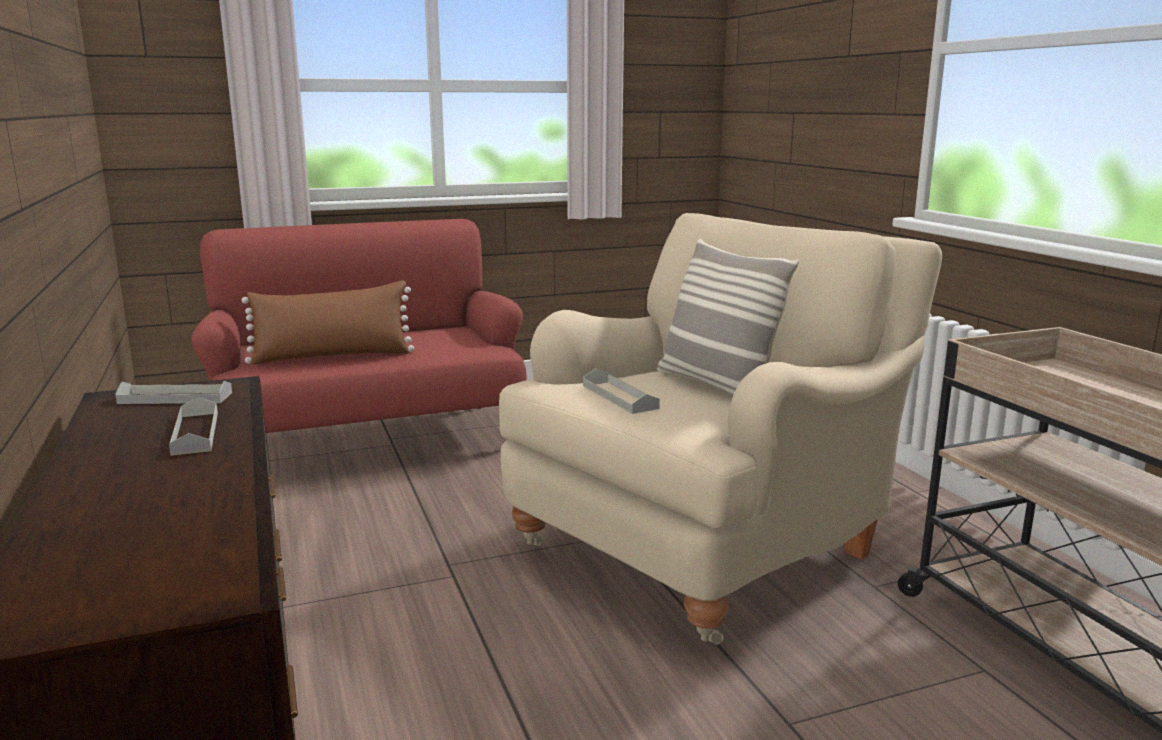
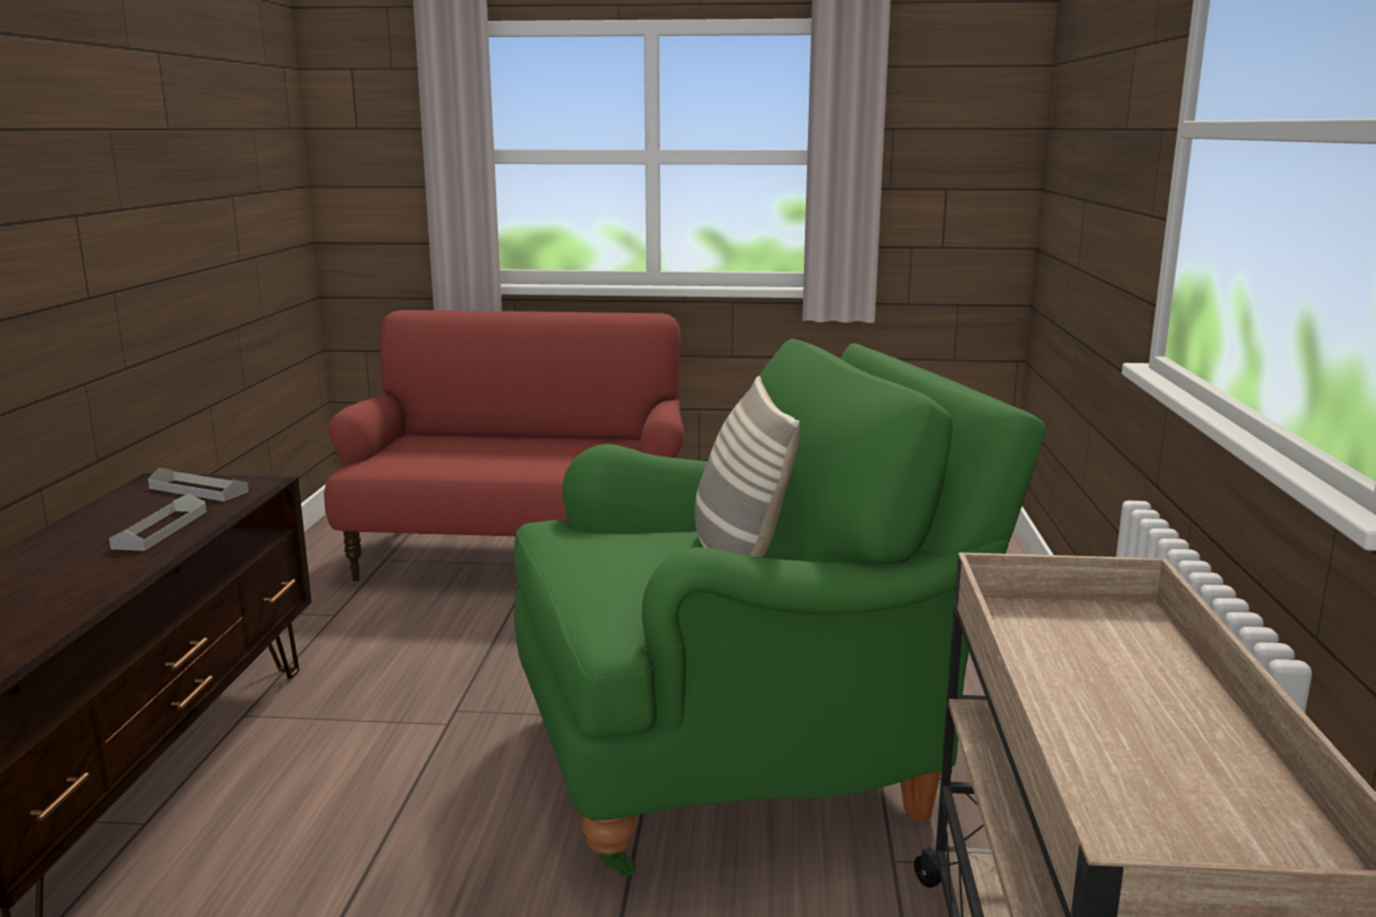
camera: 25 degrees right, 0 degrees up
brown pillow [242,281,414,364] -> none
beige armchair [499,213,942,645] -> green armchair [514,339,1046,876]
grey tray [583,369,660,414] -> none

